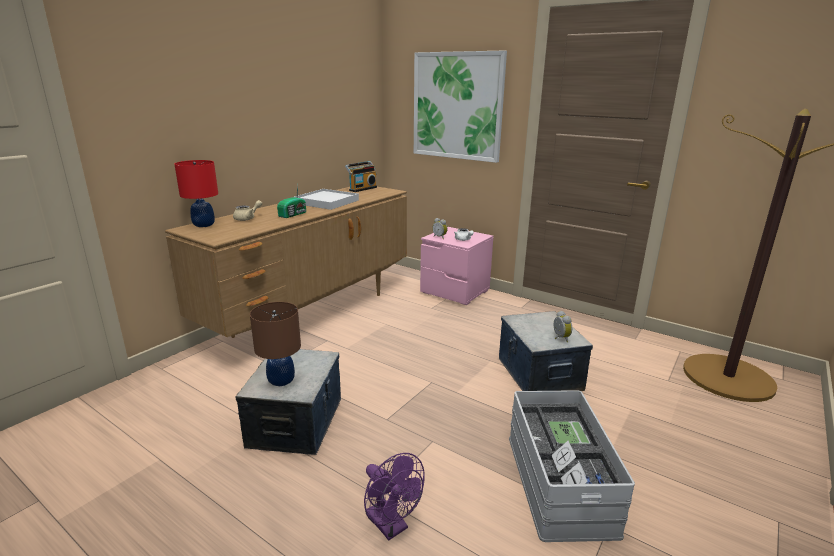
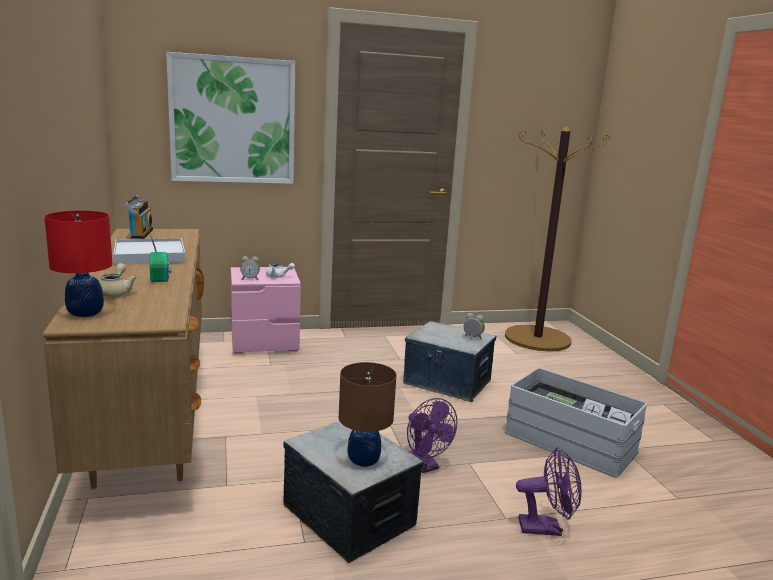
camera: 50 degrees left, 5 degrees down
none -> purple fan [407,398,457,473]

